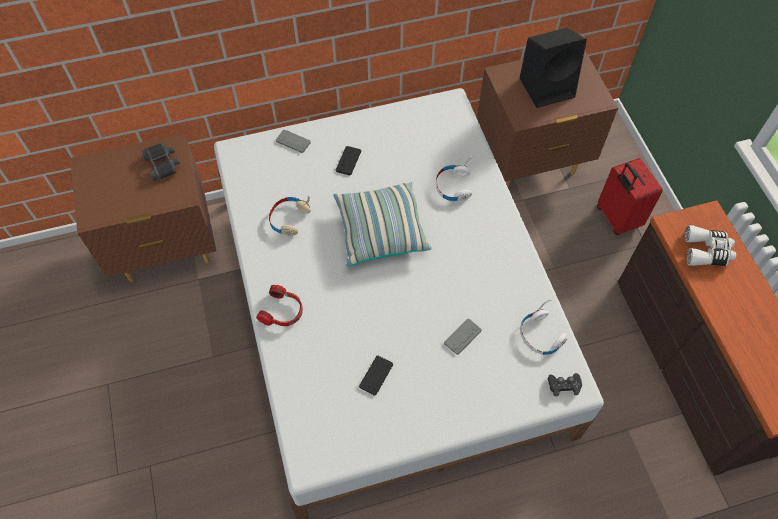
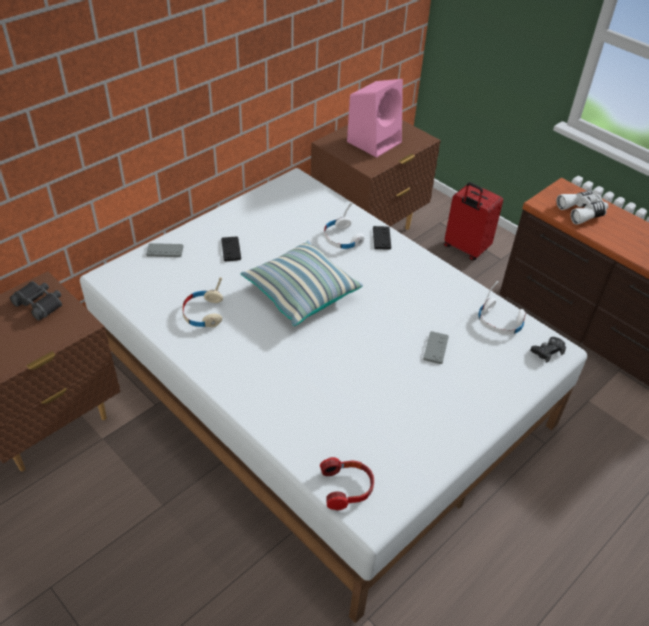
camera: 30 degrees left, 15 degrees down
headphones [256,285,303,326] -> headphones moved to [320,457,374,511]
black game controller [359,356,393,396] -> black game controller moved to [373,226,391,250]
black speaker [519,28,587,108] -> pink speaker [347,79,403,157]

